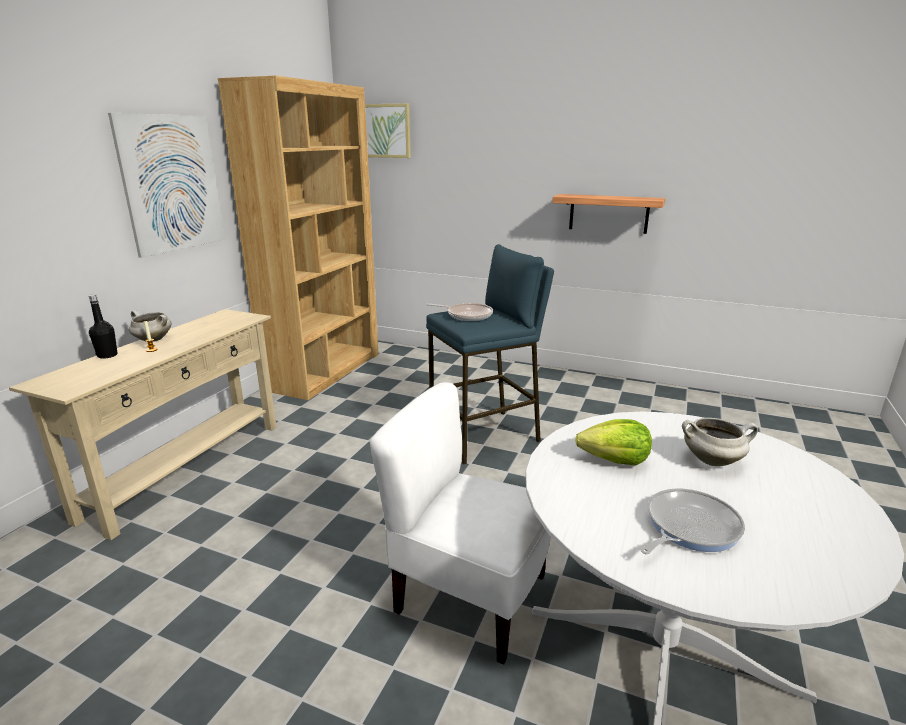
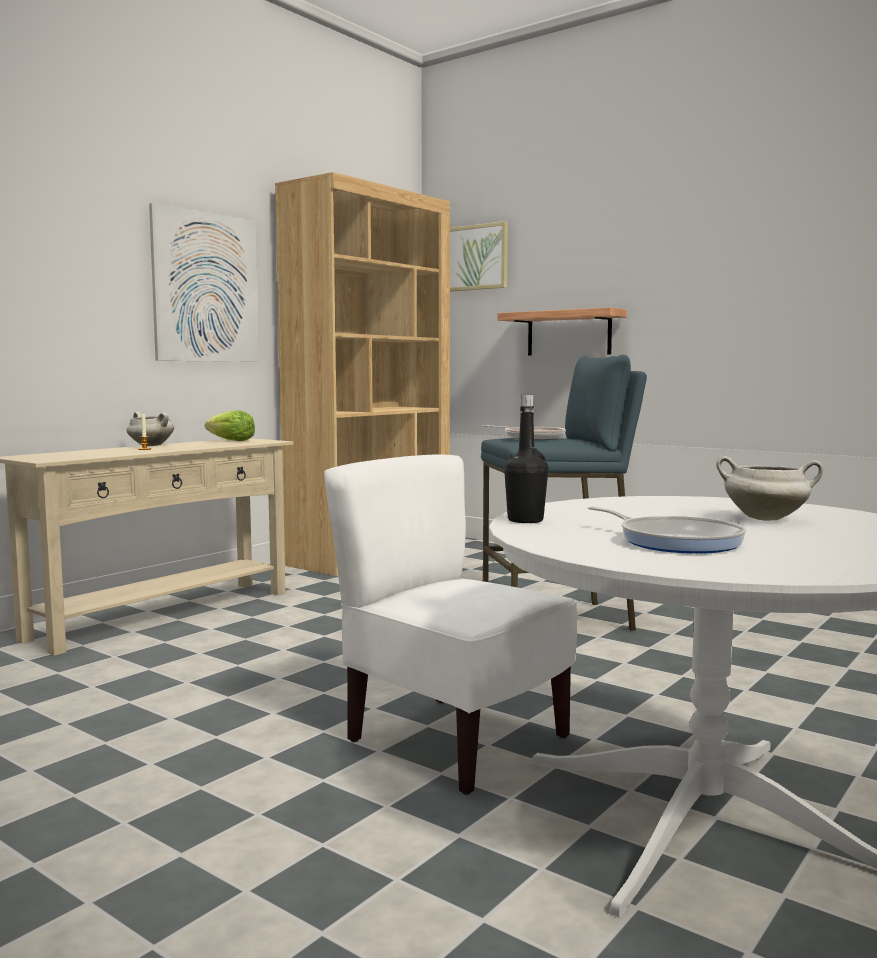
camera: 15 degrees right, 15 degrees down
black bottle [89,294,118,359] -> black bottle moved to [504,395,548,523]
shelf [552,194,665,234] -> shelf moved to [497,308,627,355]
lettuce [575,419,652,466] -> lettuce moved to [205,410,255,441]
frying pan [641,489,745,554] -> frying pan turned 75 degrees clockwise [588,506,747,554]

